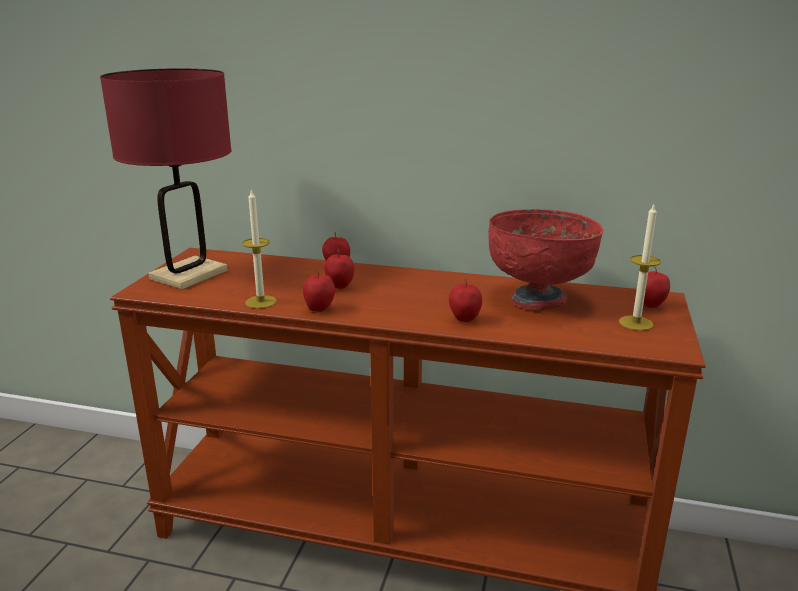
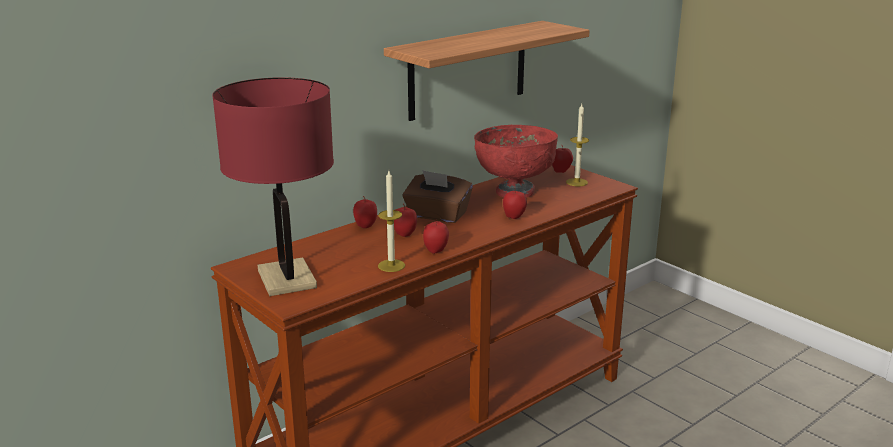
camera: 55 degrees left, 0 degrees up
none -> shelf [384,21,590,121]
none -> brown tissue box [402,170,473,223]

